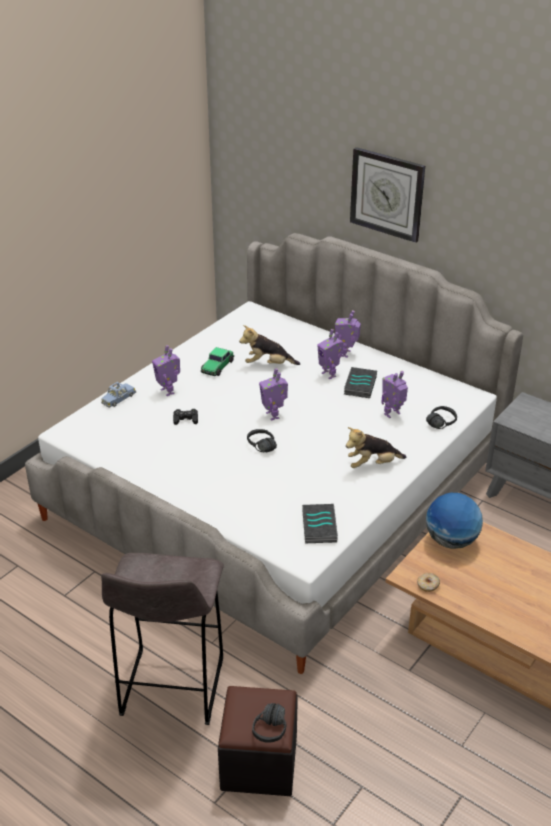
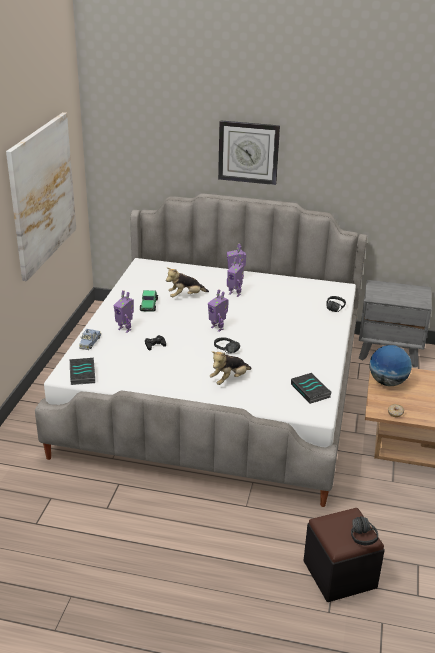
camera: 25 degrees left, 5 degrees down
grey stool [101,553,224,725] -> none
book [344,367,377,398] -> book moved to [70,358,95,385]
plush toy [346,427,407,468] -> plush toy moved to [210,351,251,385]
toy robot [382,371,408,418] -> none
none -> picture [6,112,76,281]

